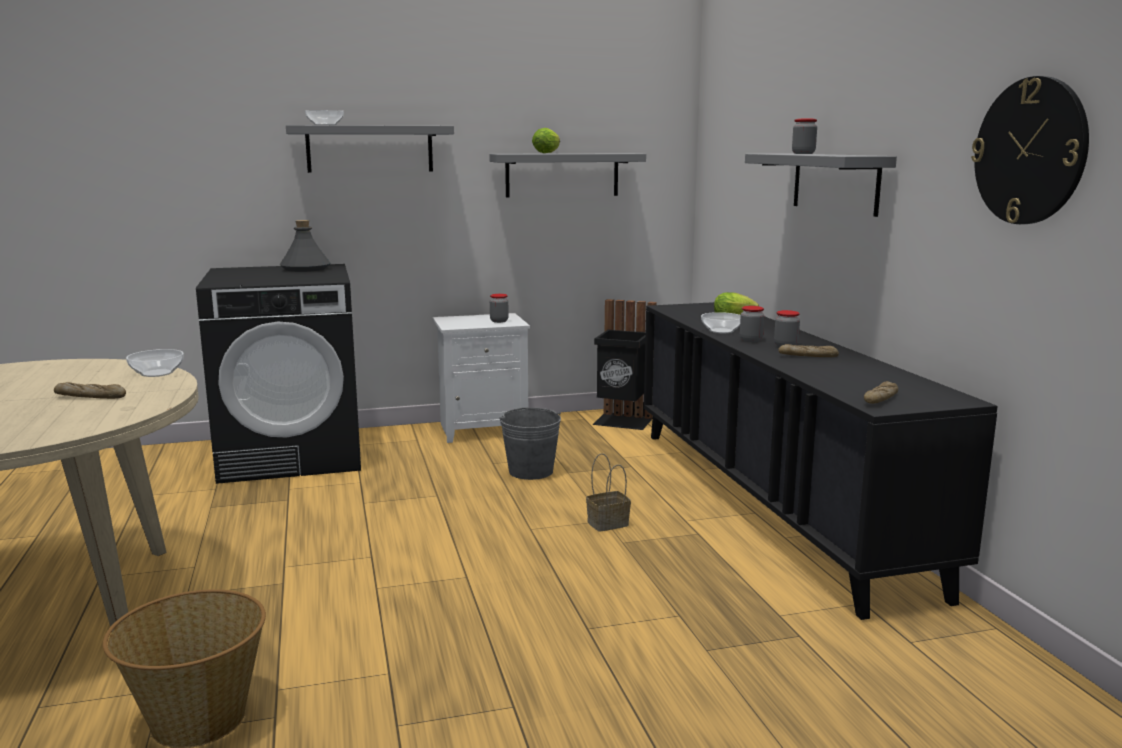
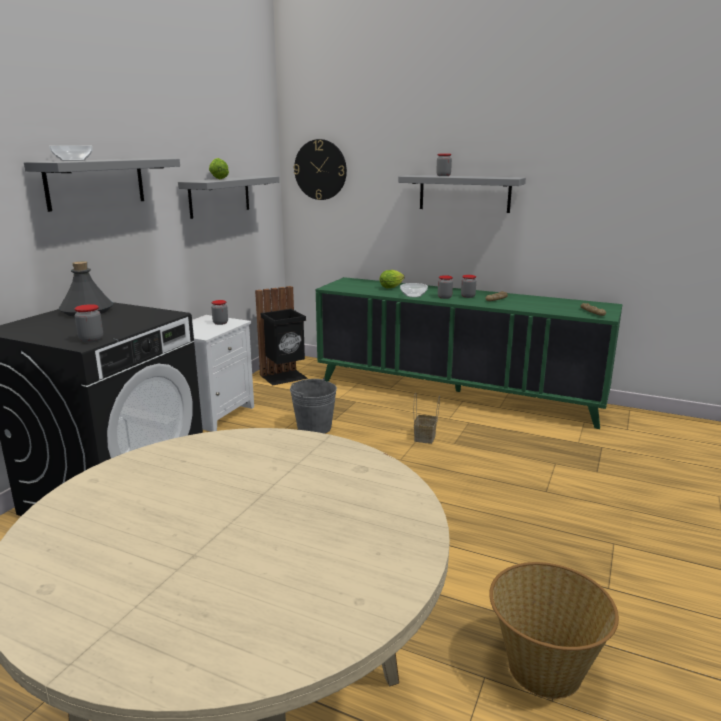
camera: 50 degrees left, 5 degrees up
bread [54,382,126,399] -> none
bowl [126,349,184,377] -> none
black cabinet [644,302,998,620] -> green cabinet [316,277,623,429]
wall clock [971,76,1089,224] -> wall clock moved to [294,139,347,200]
none -> jar [74,304,103,343]

